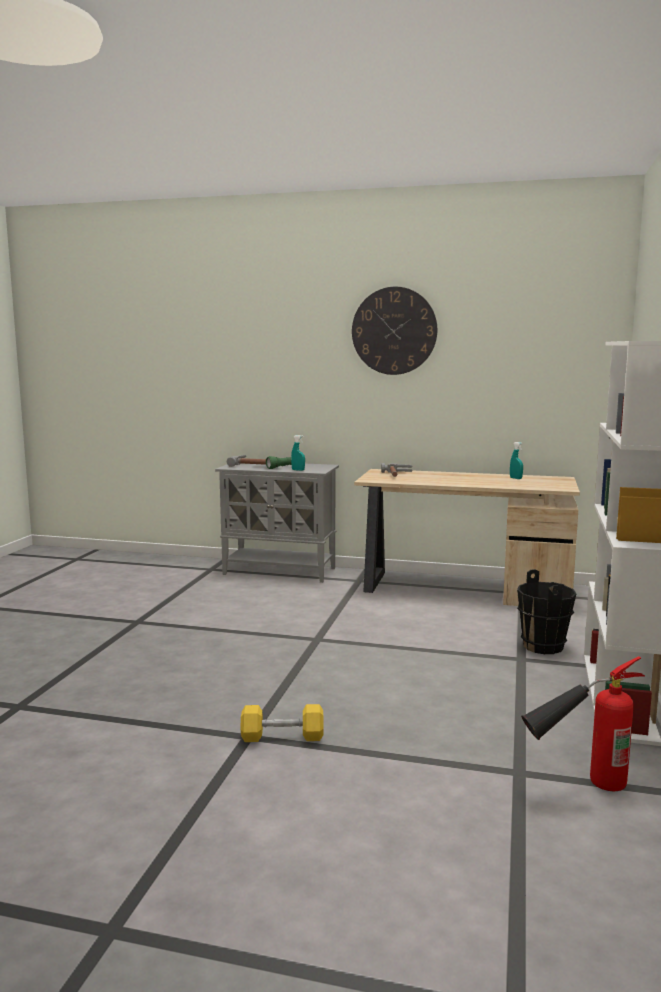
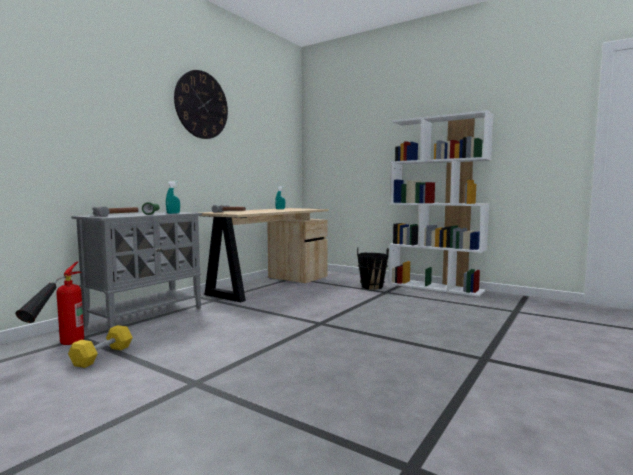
camera: 70 degrees left, 5 degrees down
yellow dumbbell [240,704,324,742] -> yellow dumbbell moved to [68,325,133,368]
fire extinguisher [521,656,645,791] -> fire extinguisher moved to [16,261,84,345]

